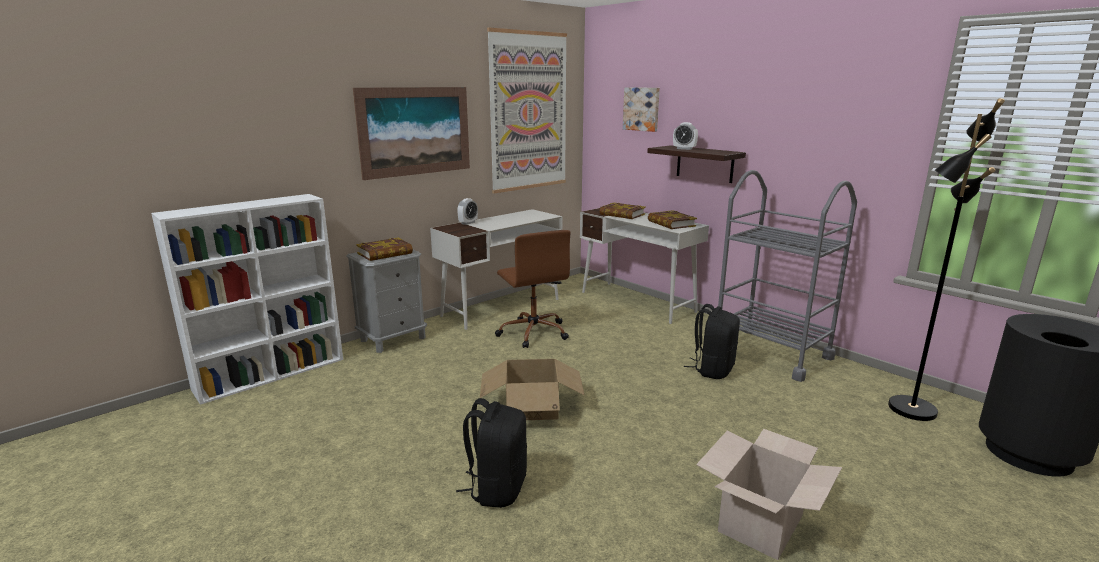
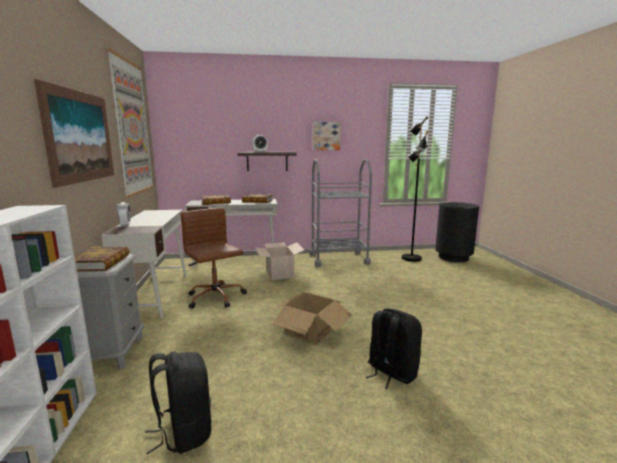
camera: 55 degrees left, 5 degrees down
brown office chair [495,230,571,348] -> brown office chair turned 135 degrees counterclockwise [181,208,247,309]
picture [623,87,660,132] -> picture moved to [313,122,341,150]
black backpack [684,304,740,379] -> black backpack moved to [145,351,211,454]
cardboard box [696,429,842,560] -> cardboard box moved to [255,242,304,280]

